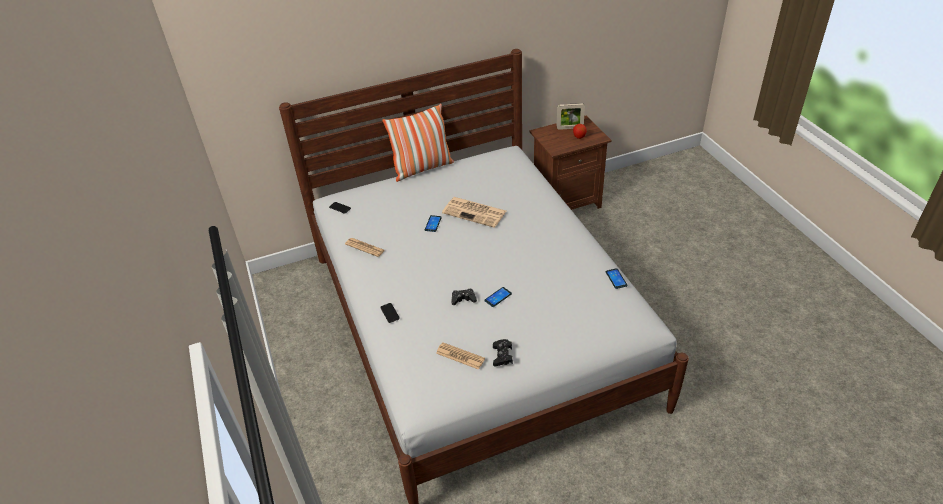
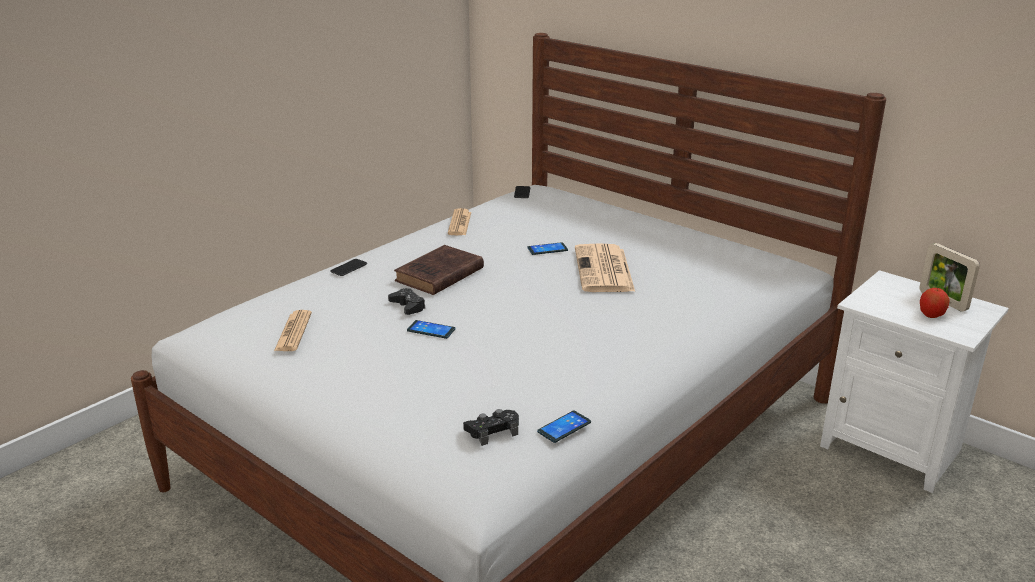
camera: 60 degrees right, 15 degrees down
pillow [382,104,454,182] -> none
black game controller [493,339,513,366] -> black game controller moved to [463,409,519,446]
brown nightstand [529,115,612,210] -> white nightstand [820,270,1009,493]
none -> brown book [394,245,484,295]

